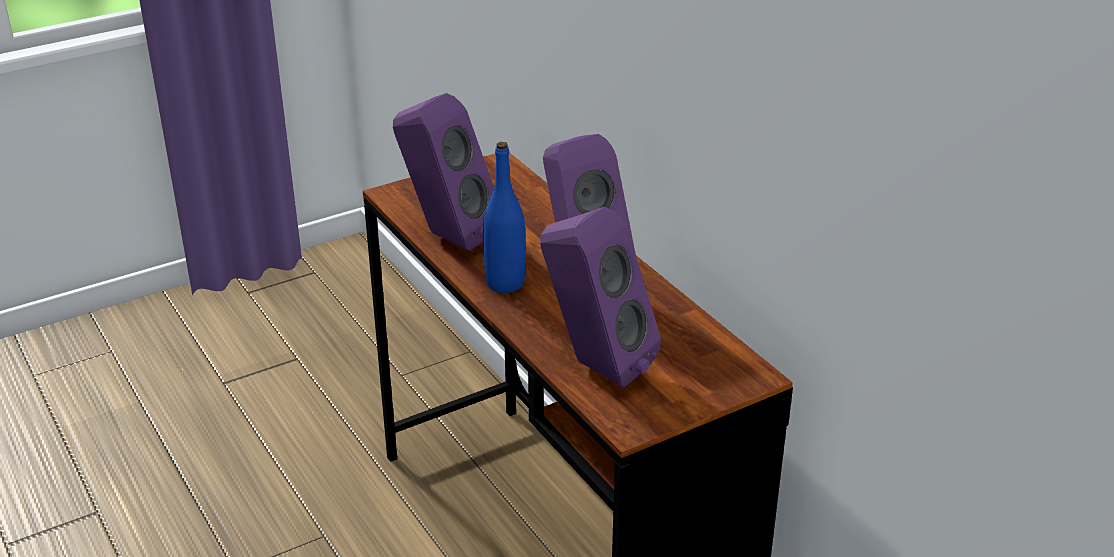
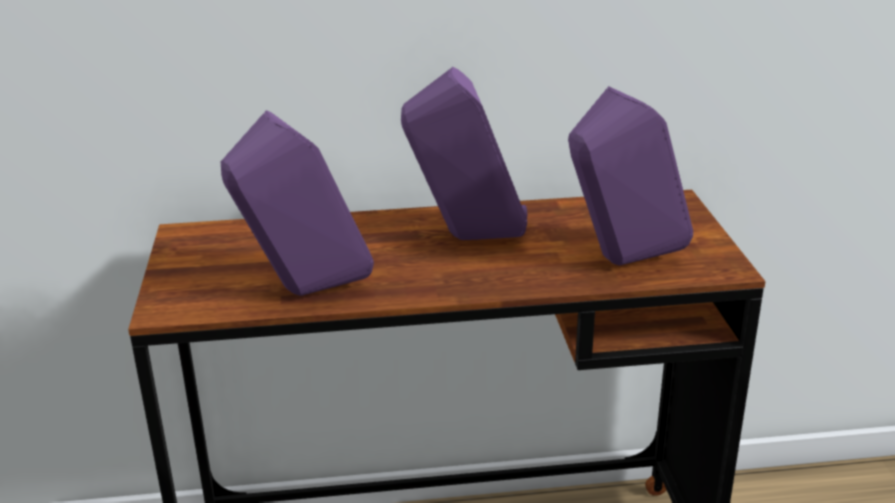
camera: 65 degrees left, 5 degrees down
blue bottle [483,142,526,293] -> none

